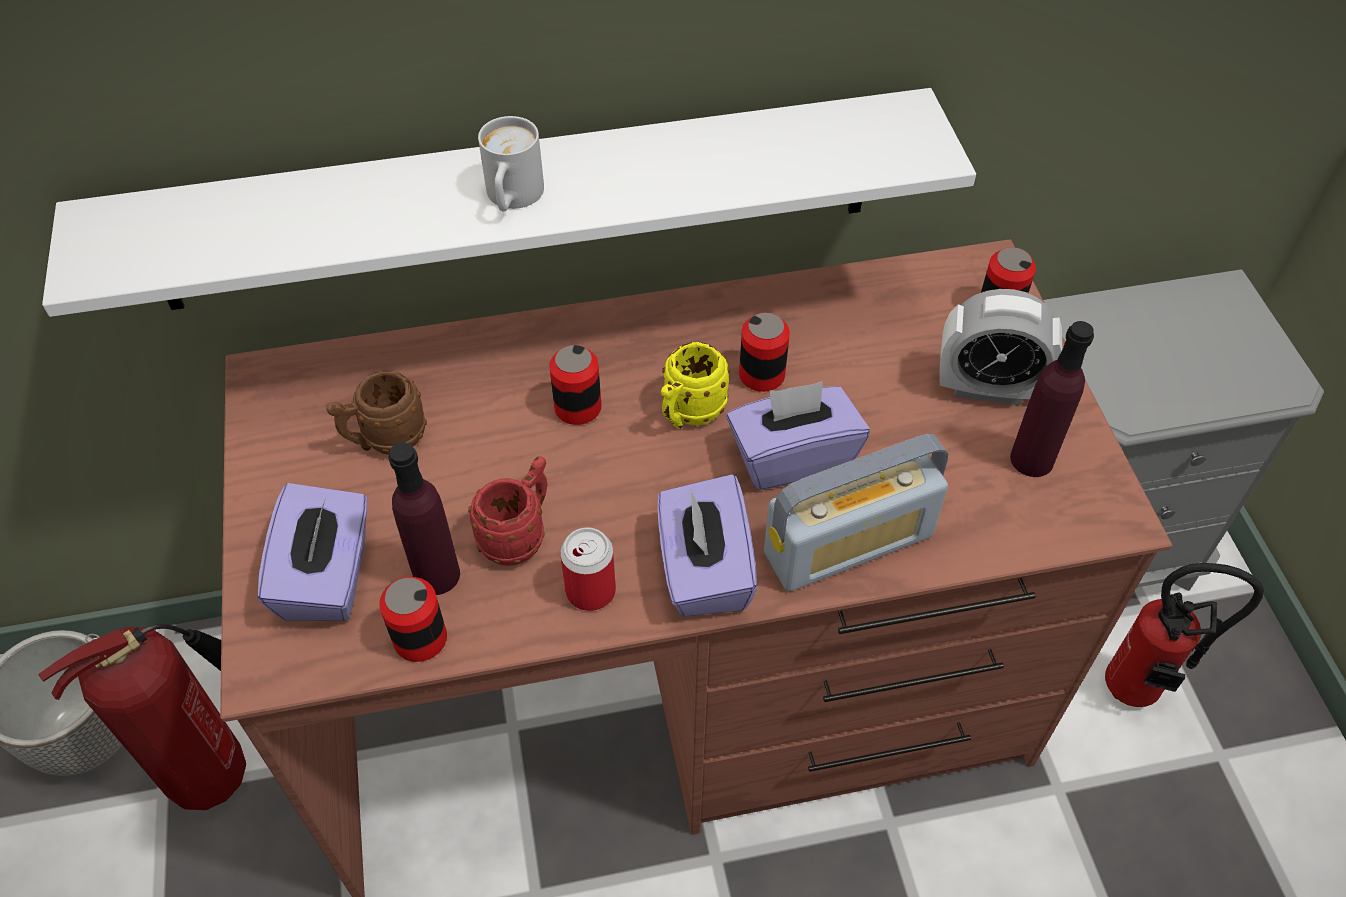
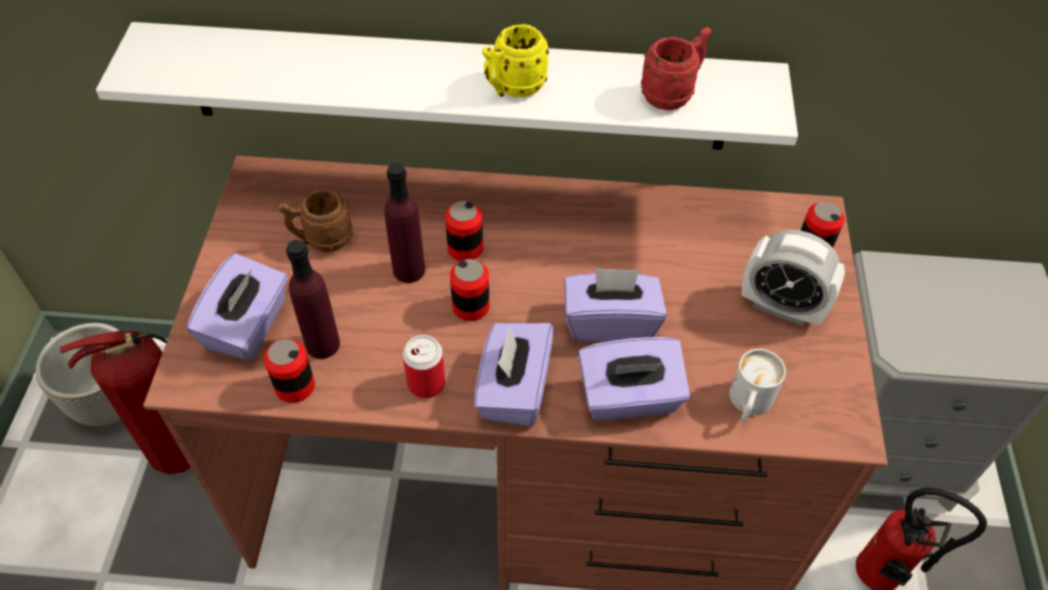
camera: 15 degrees right, 0 degrees up
red mug [468,456,548,566] -> red mug moved to [641,27,711,110]
white mug [478,116,544,211] -> white mug moved to [729,349,786,422]
yellow mug [661,342,730,429] -> yellow mug moved to [482,24,549,97]
can [739,313,790,392] -> can moved to [450,259,490,321]
radio [764,434,948,591] -> purple tissue box [578,337,690,421]
purple bottle [1010,321,1094,477] -> purple bottle moved to [384,163,425,283]

